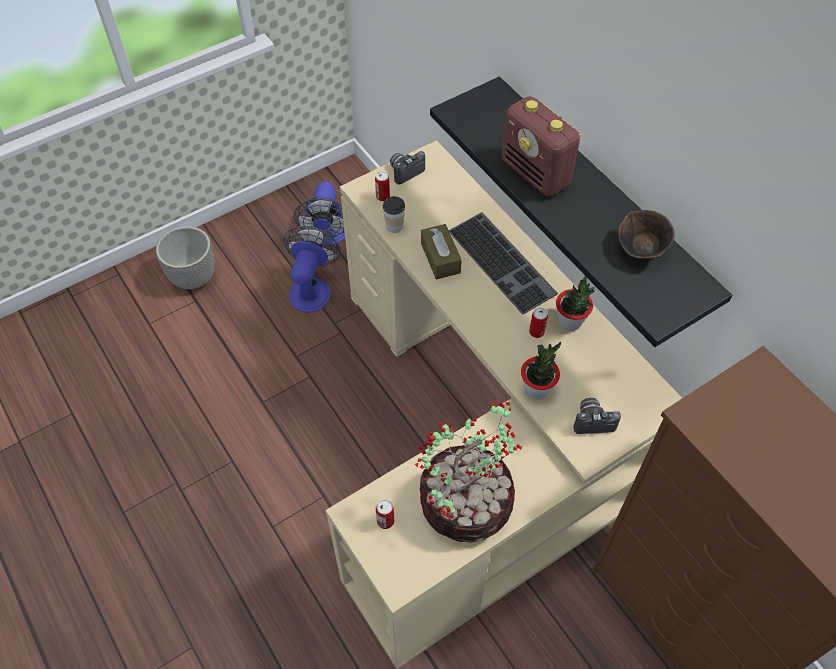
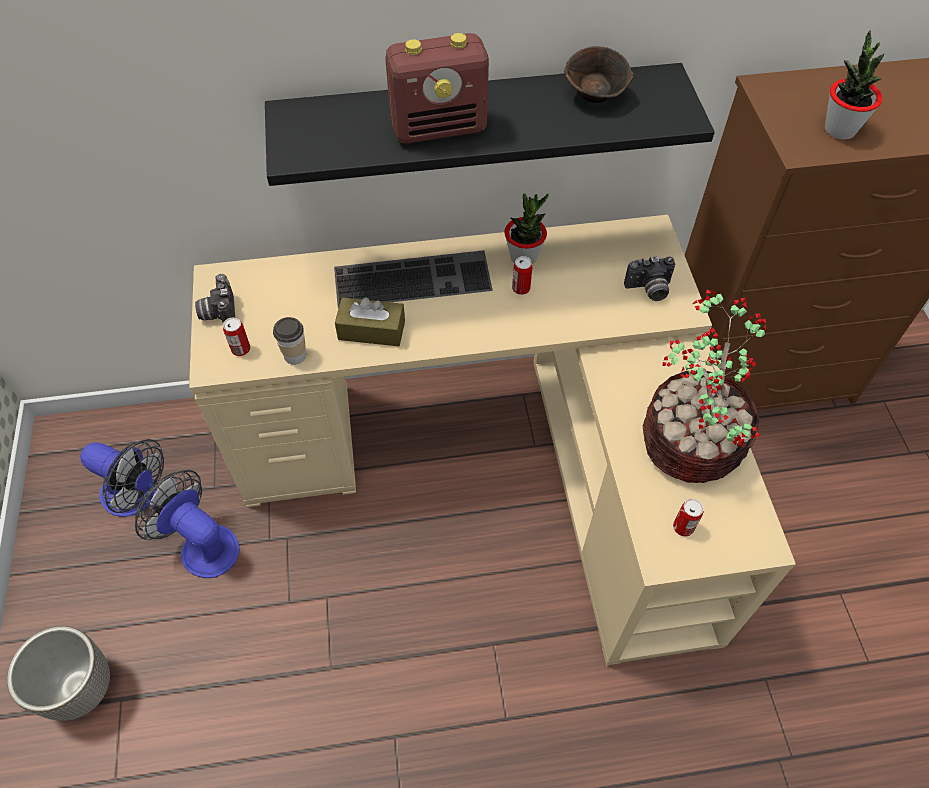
camera: 65 degrees left, 0 degrees up
potted plant [521,342,561,400] -> potted plant moved to [825,30,884,140]
camera [573,398,621,434] -> camera turned 120 degrees counterclockwise [624,256,675,301]

